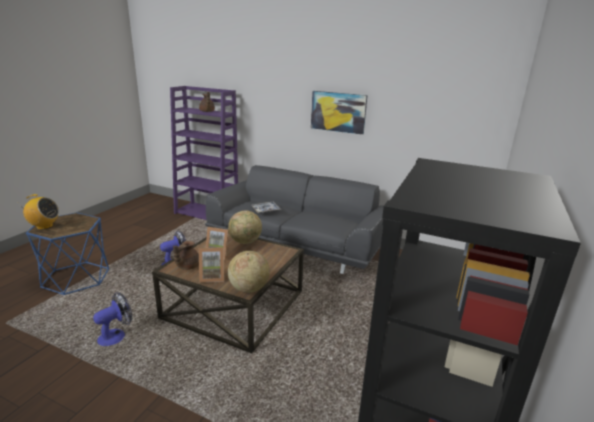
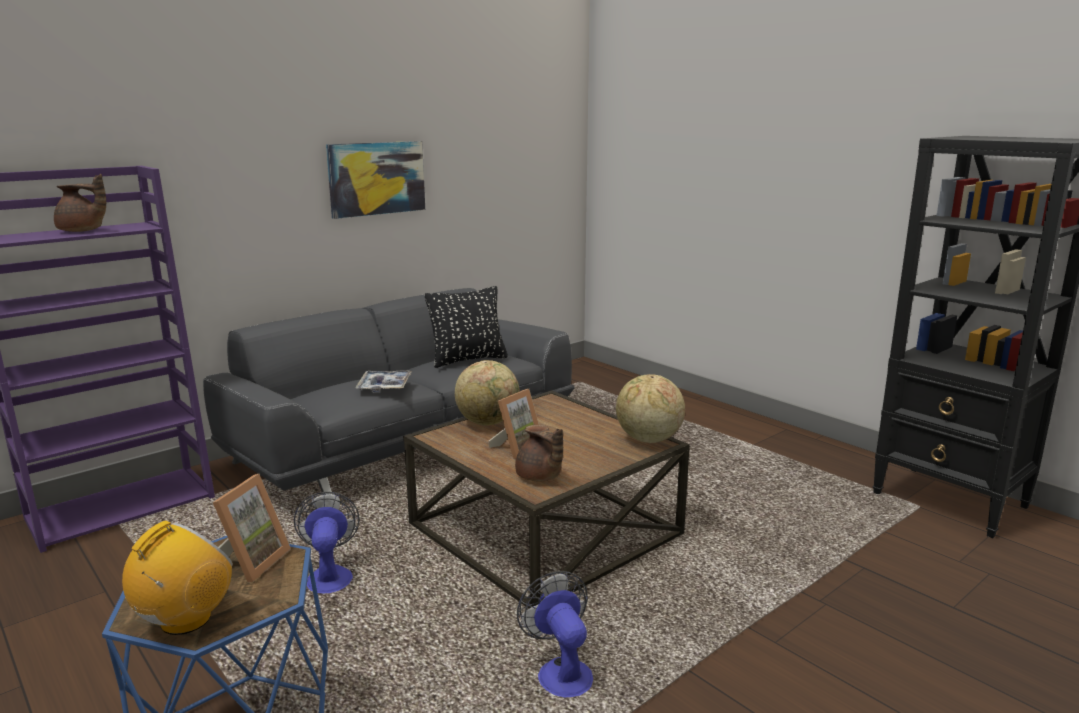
camera: 65 degrees left, 5 degrees down
picture frame [199,247,224,283] -> picture frame moved to [213,474,291,582]
none -> black pillow [425,286,508,368]

